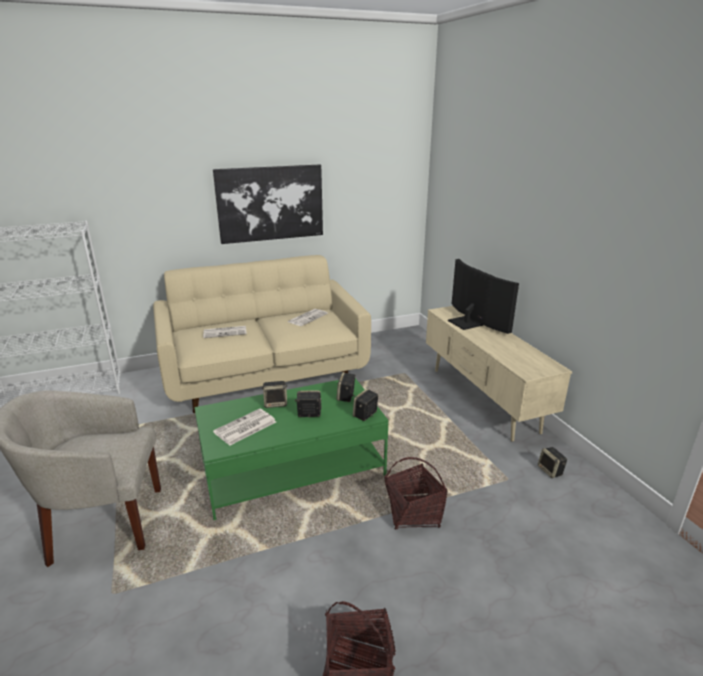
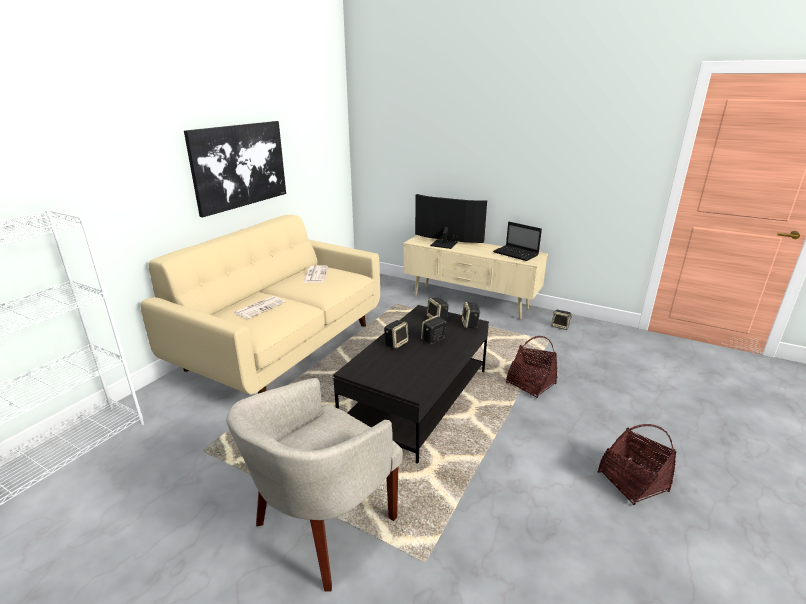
camera: 40 degrees left, 0 degrees up
green coffee table [194,378,389,520] -> black coffee table [333,305,489,464]
newspaper [213,409,276,446] -> none
none -> laptop [493,222,542,261]

